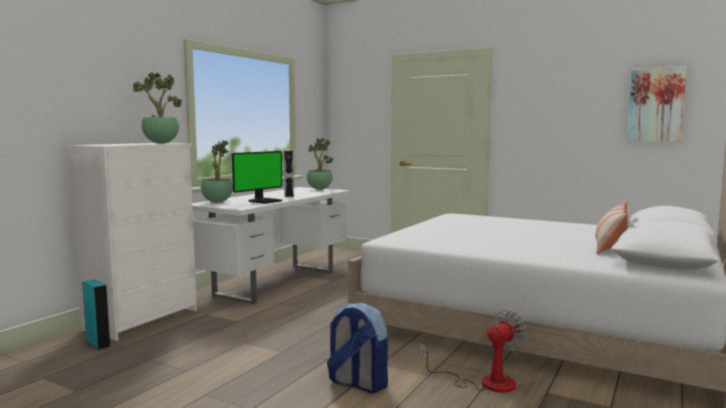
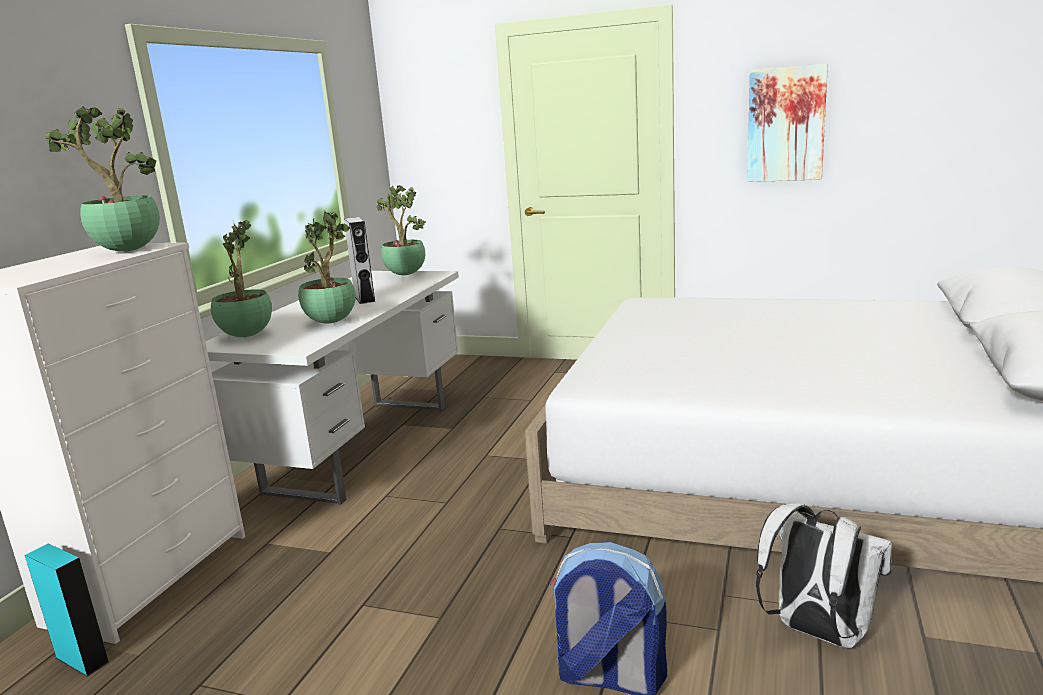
camera: 10 degrees left, 10 degrees up
monitor [232,151,282,204] -> potted plant [298,211,356,324]
fan [420,310,527,393] -> white backpack [756,503,892,648]
pillow [595,201,628,254] -> none
picture [627,66,687,142] -> picture moved to [747,64,828,182]

